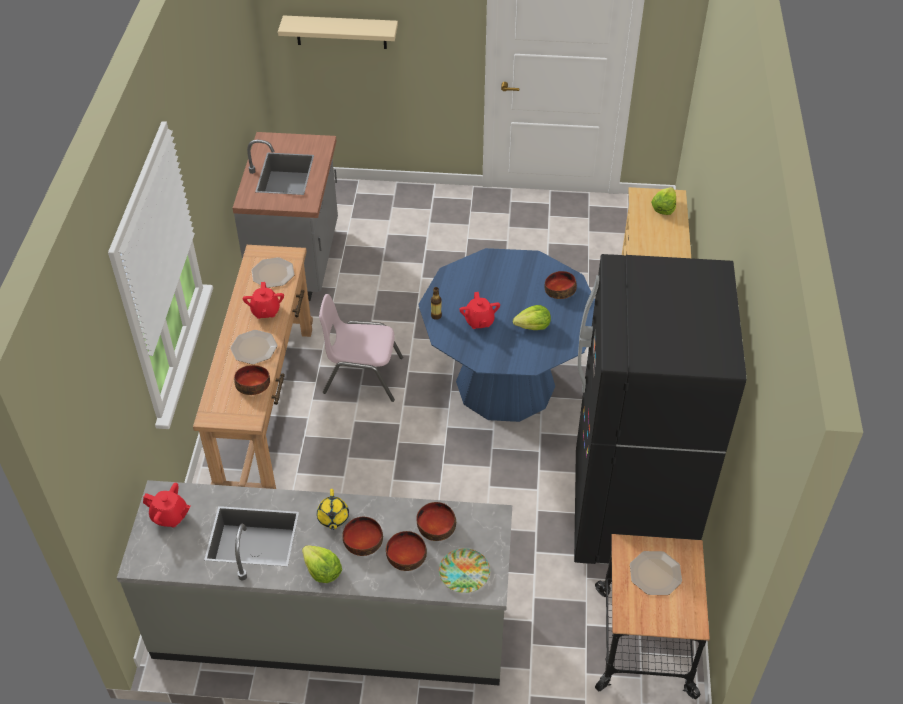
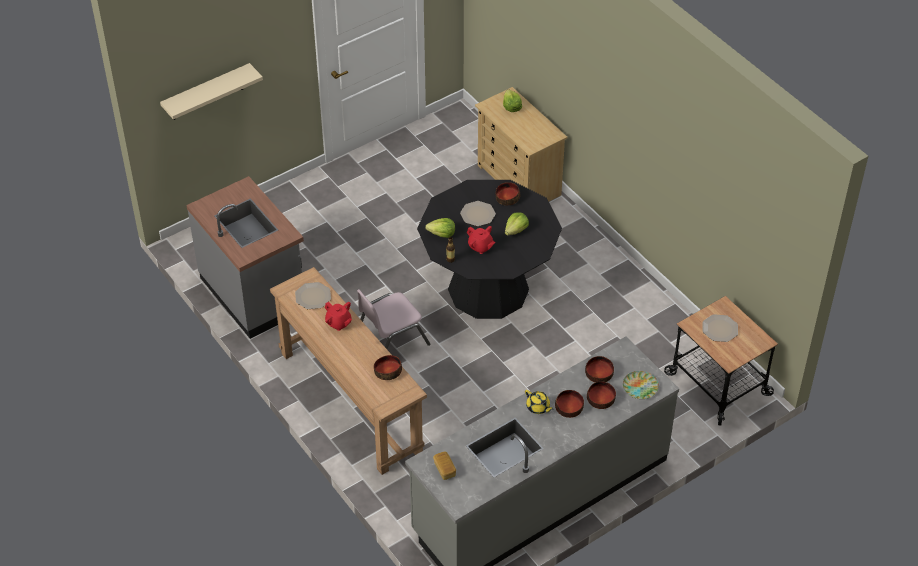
camera: 40 degrees left, 0 degrees up
red teapot [143,483,191,528] -> bread [433,452,456,480]
plate [230,330,277,364] -> plate moved to [460,201,496,226]
lettuce [302,545,342,583] -> lettuce moved to [425,218,455,238]
blue dining table [418,248,595,422] -> black dining table [417,180,562,319]
black fridge [574,254,746,564] -> none

